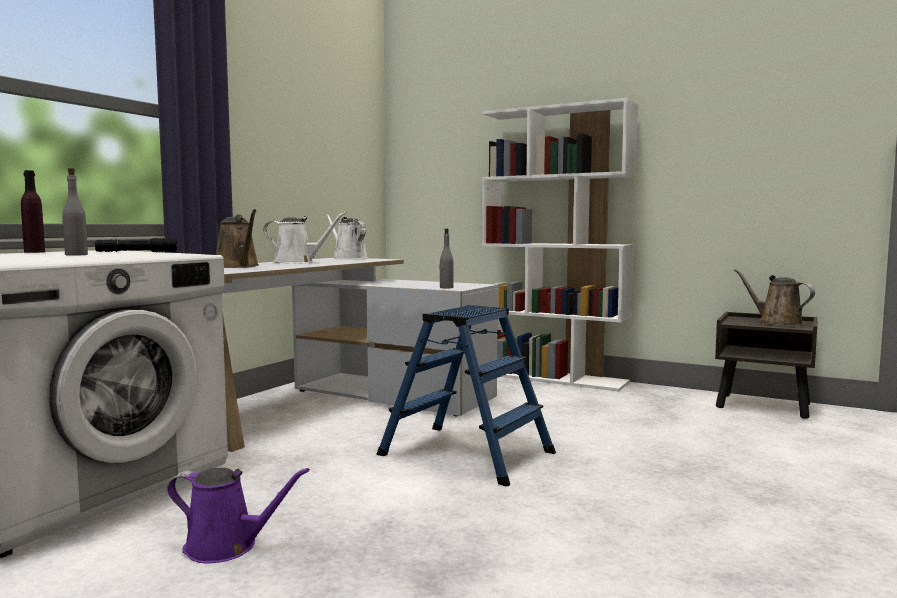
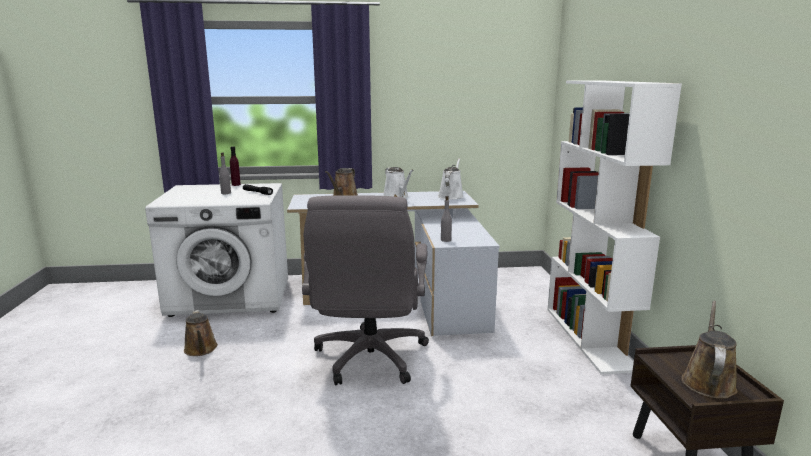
camera: 55 degrees right, 10 degrees up
purple watering can [167,468,310,563] -> brown watering can [184,310,218,356]
blue step ladder [377,305,556,486] -> grey office chair [302,195,429,386]

